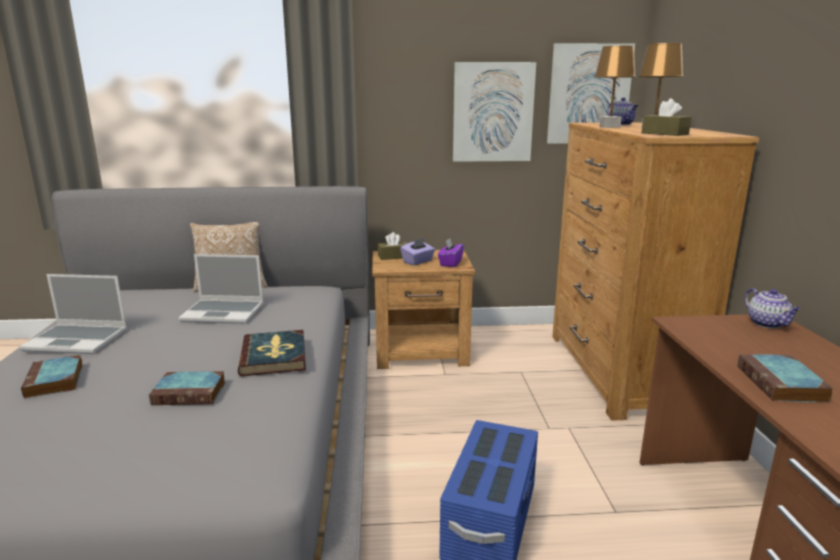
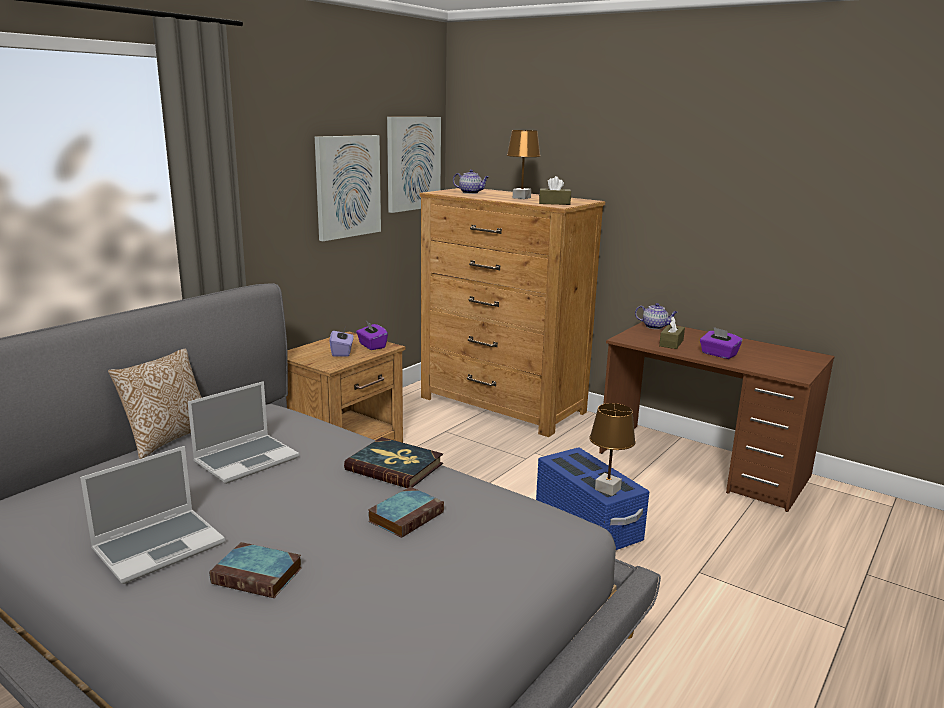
camera: 50 degrees left, 0 degrees up
brown tissue box [378,232,407,260] -> brown tissue box moved to [659,317,685,349]
brown table lamp [595,46,636,128] -> brown table lamp moved to [589,403,636,496]
book [738,354,834,403] -> purple tissue box [700,327,742,359]

